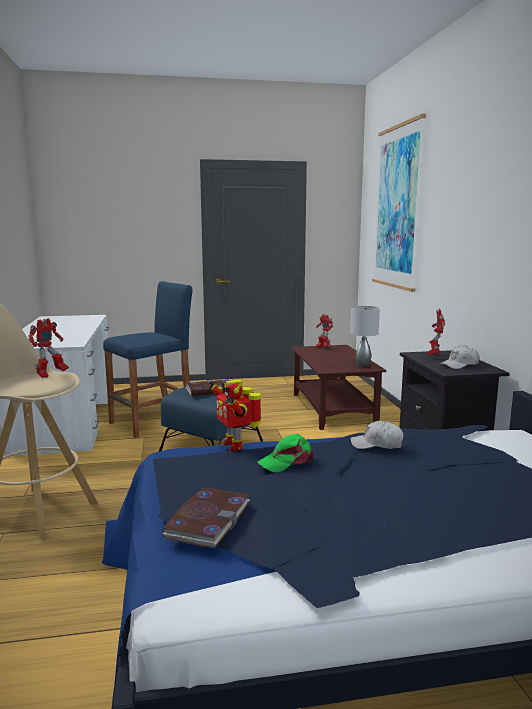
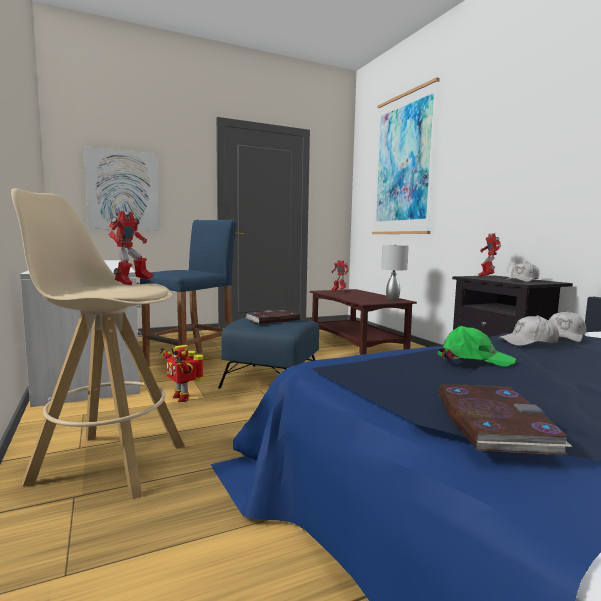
camera: 15 degrees left, 5 degrees down
toy robot [209,379,261,451] -> toy robot moved to [160,345,204,402]
green cap [257,434,314,472] -> green cap turned 120 degrees counterclockwise [437,326,516,367]
none -> picture [84,146,159,230]
none -> white cap [549,311,586,342]

